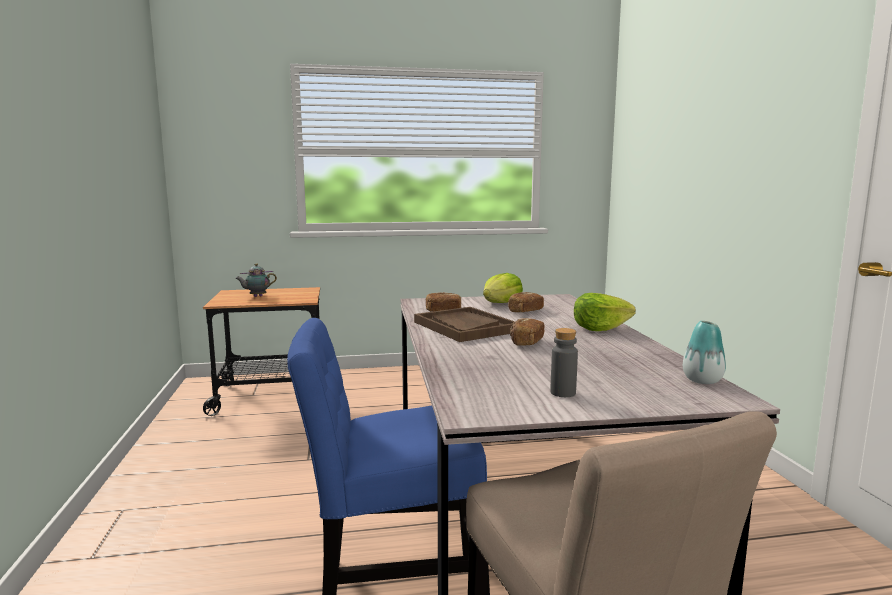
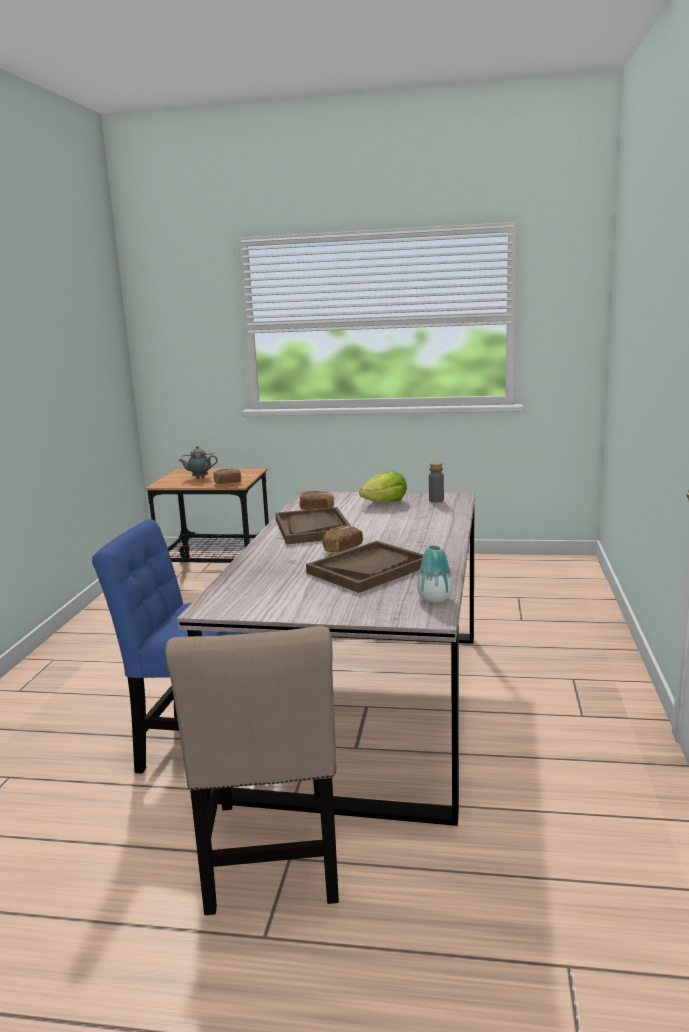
camera: 20 degrees right, 5 degrees up
bread [508,292,544,312] -> bread moved to [213,468,241,484]
grey bottle [551,328,578,397] -> grey bottle moved to [429,462,444,503]
lettuce [574,293,636,331] -> none
none -> brown tray [306,541,423,593]

